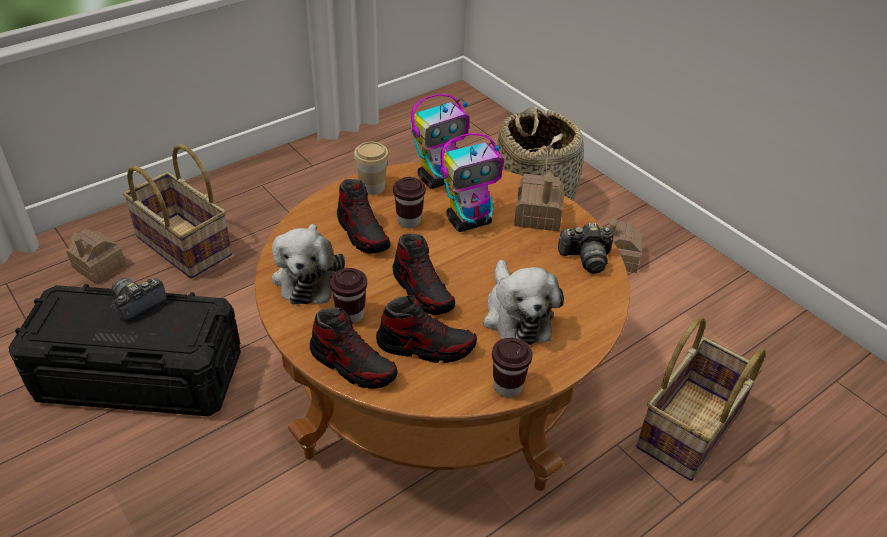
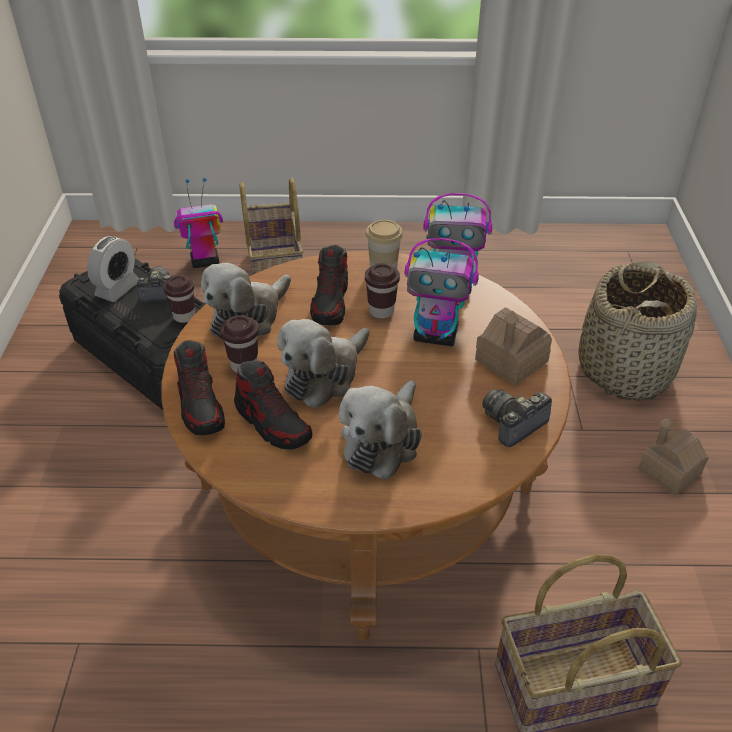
camera: 40 degrees right, 0 degrees up
toy house [66,229,126,283] -> toy robot [174,178,223,268]
shoe [392,234,455,315] -> plush toy [277,319,370,408]
brown cup [492,338,533,398] -> brown cup moved to [163,275,195,323]
camera [558,223,613,274] -> camera turned 105 degrees clockwise [482,389,552,447]
none -> alarm clock [87,236,139,302]

